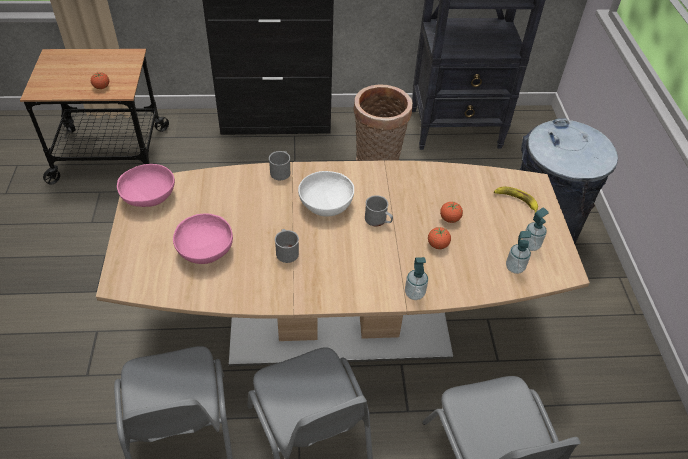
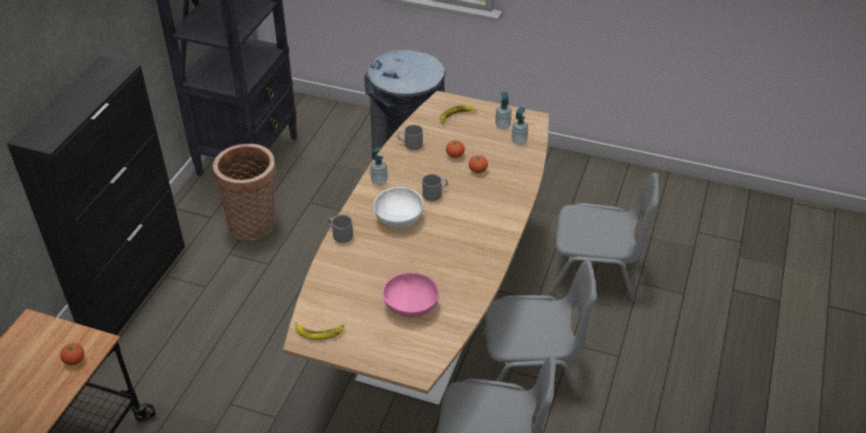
camera: 65 degrees left, 5 degrees down
pink bowl [117,164,175,207] -> banana [295,322,344,340]
grey mug [275,229,299,263] -> grey mug moved to [398,124,423,150]
soap dispenser [405,257,428,300] -> soap dispenser moved to [370,147,388,186]

